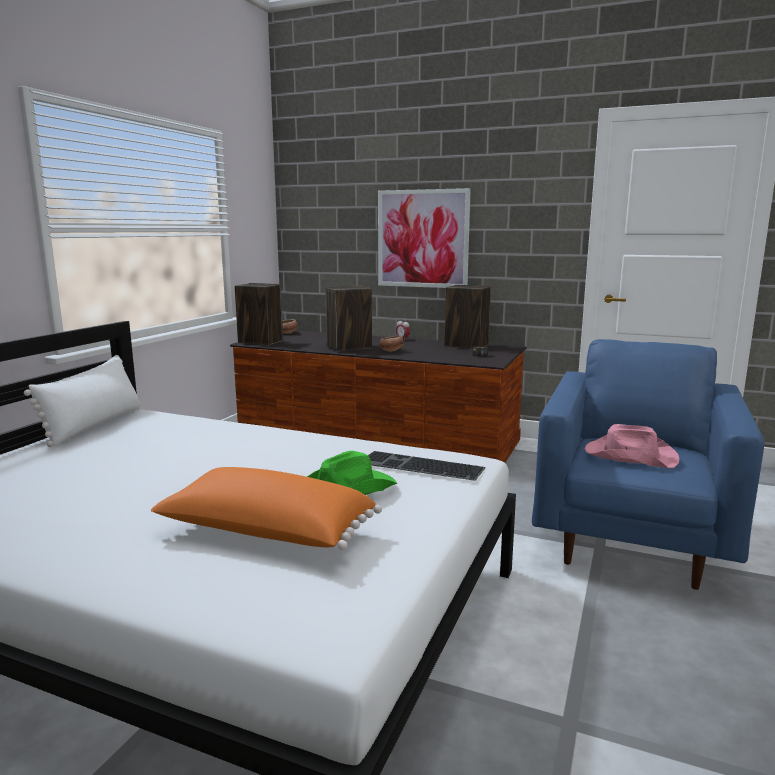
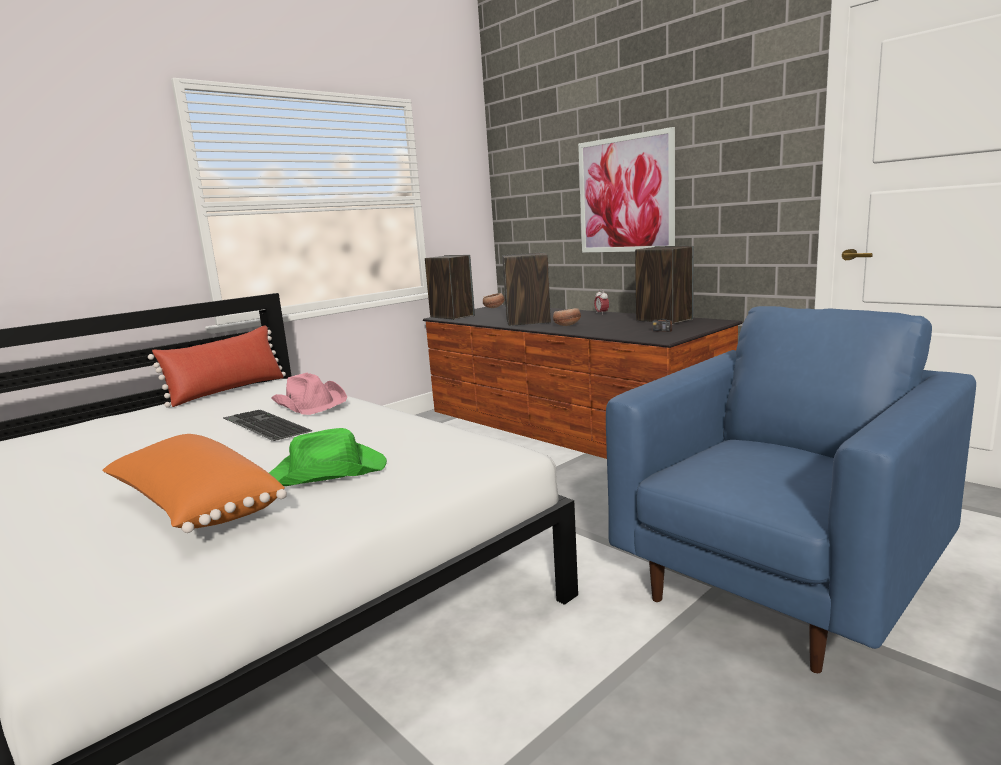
camera: 25 degrees right, 0 degrees up
white pillow [24,355,140,447] -> red pillow [148,325,286,408]
keyboard [368,451,486,481] -> keyboard moved to [223,410,313,441]
pink hat [584,424,679,468] -> pink hat moved to [271,373,347,415]

